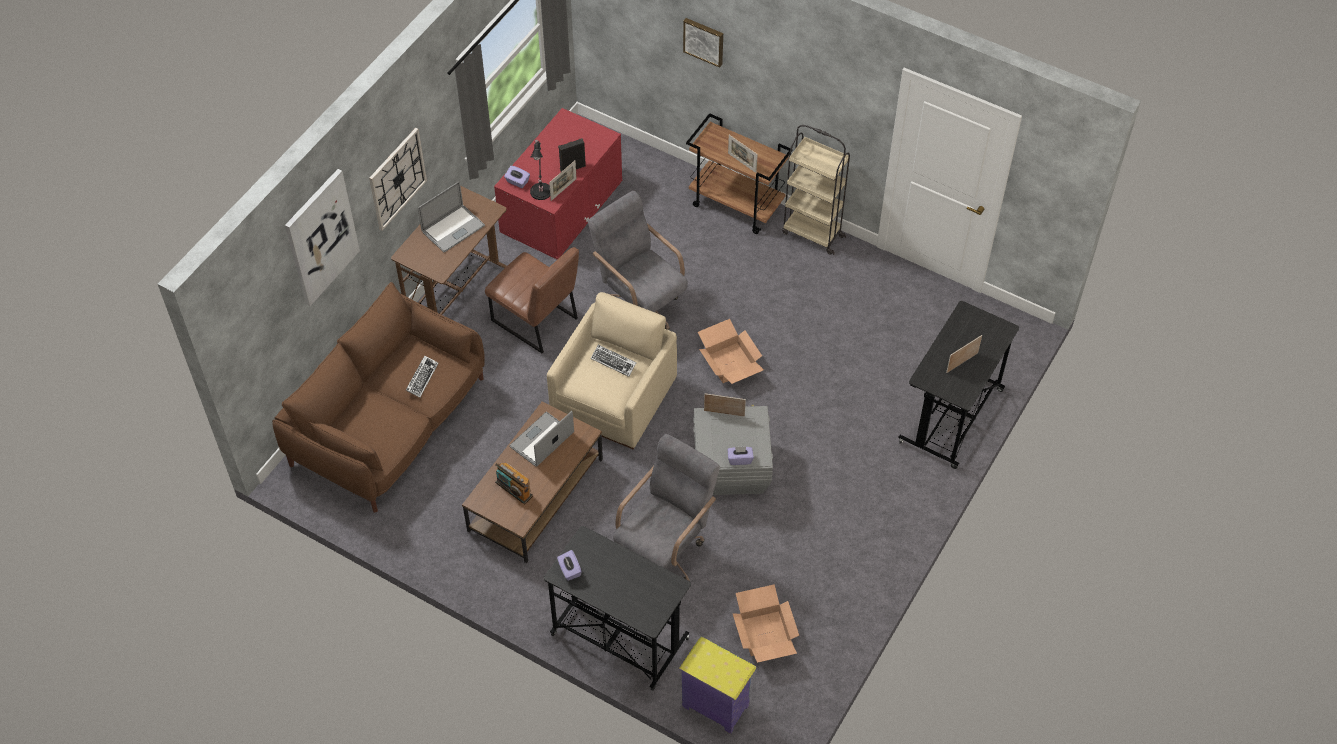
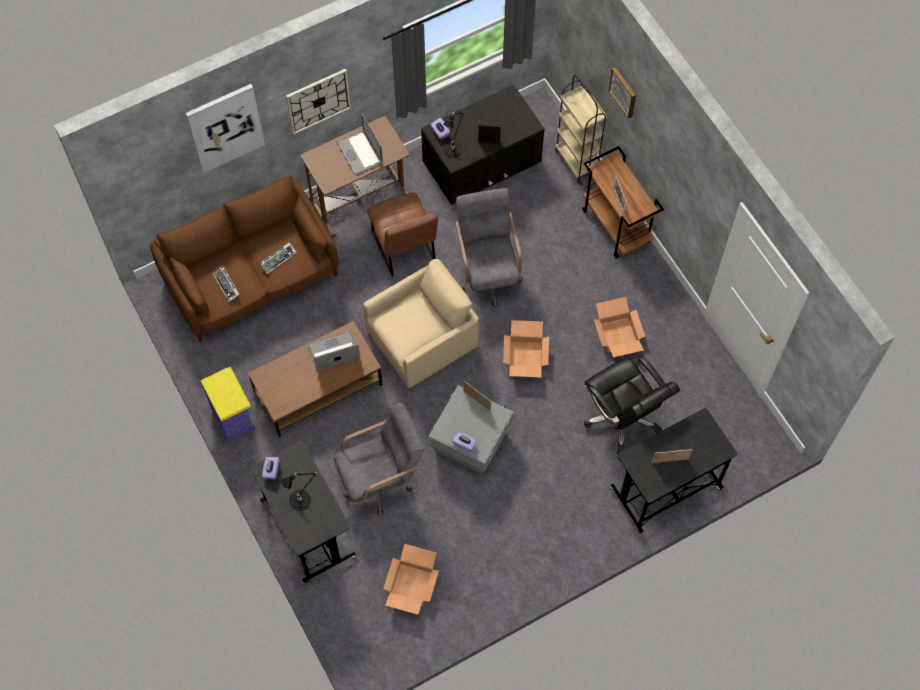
camera: 30 degrees right, 10 degrees up
laptop [418,181,485,253] -> laptop turned 75 degrees clockwise [336,113,383,175]
red cabinet [494,108,622,259] -> black cabinet [421,85,545,205]
radio [495,463,533,504] -> none
picture frame [549,161,577,201] -> none
keyboard [591,345,636,377] -> keyboard moved to [213,265,239,302]
nightstand [679,636,757,734] -> nightstand moved to [200,367,256,444]
beige cart [782,125,850,255] -> beige cart moved to [555,75,607,186]
none -> black table lamp [281,471,318,511]
none -> black office chair [584,356,680,455]
none -> cardboard box [594,297,645,357]

